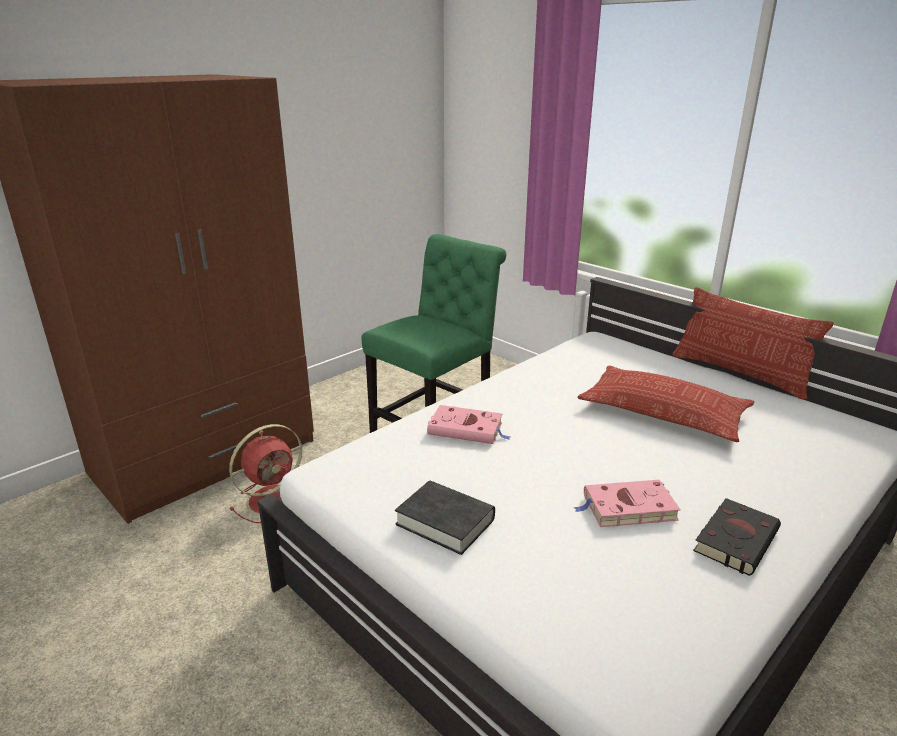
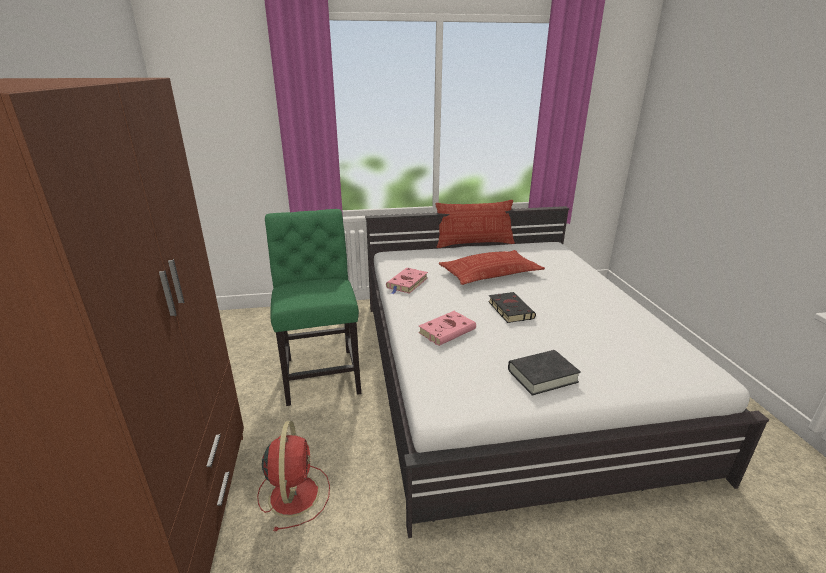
camera: 55 degrees left, 0 degrees up
pink book [573,480,681,527] -> pink book moved to [386,268,428,294]
black book [693,498,781,576] -> black book moved to [488,292,536,323]

